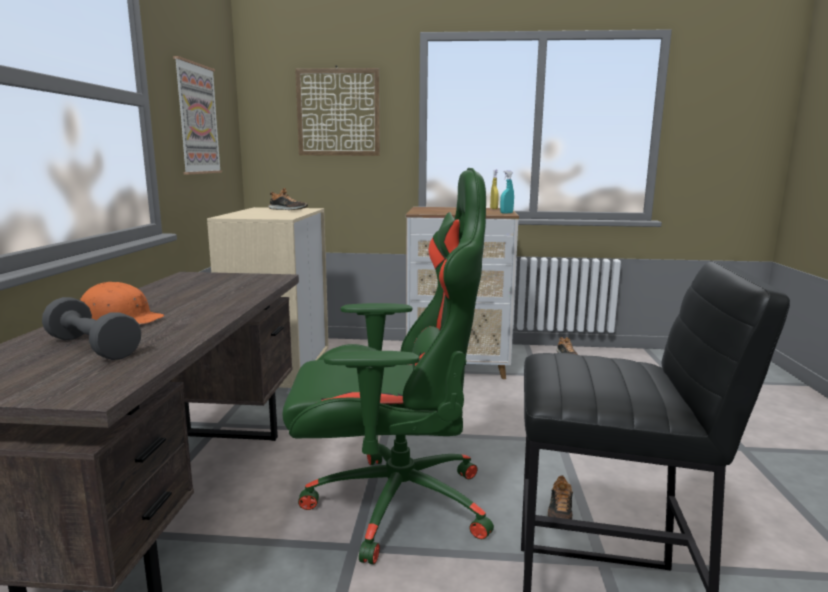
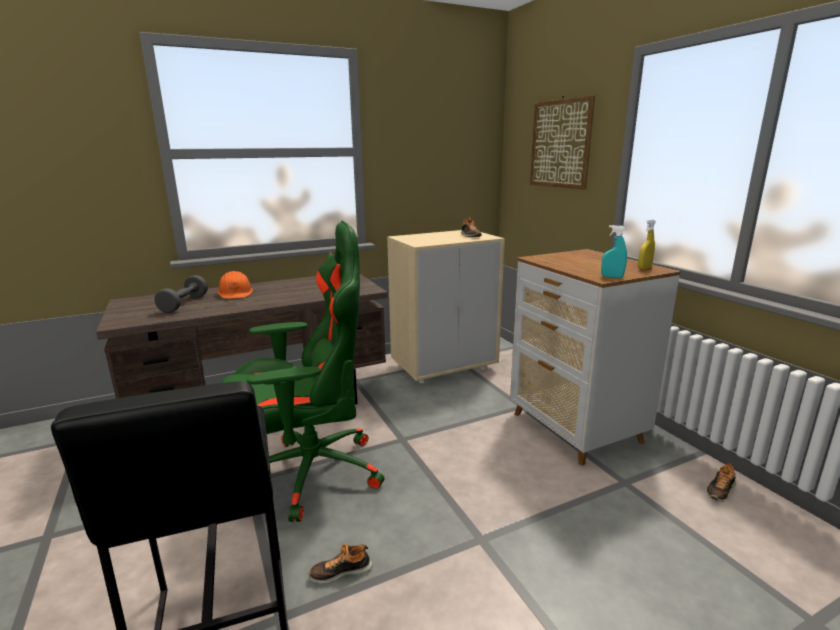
camera: 60 degrees right, 5 degrees up
picture [173,56,222,175] -> none
green office chair [282,168,494,564] -> green office chair turned 75 degrees counterclockwise [221,221,384,522]

